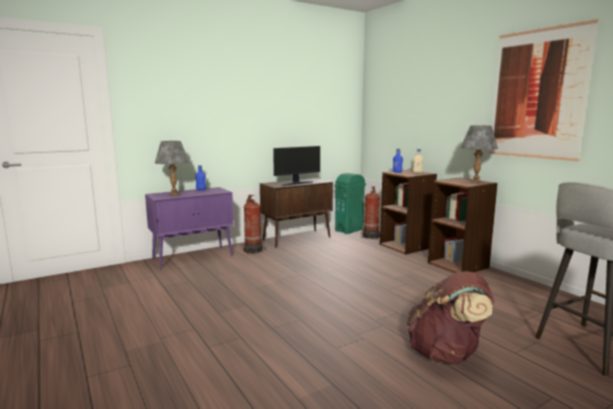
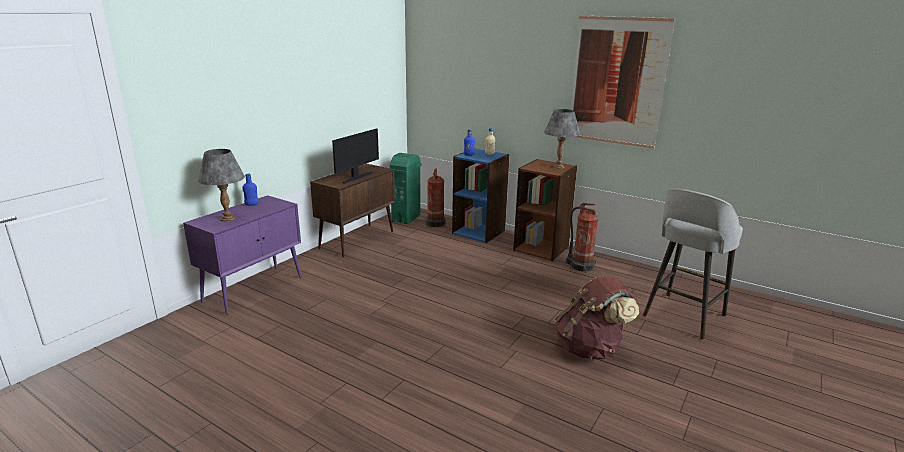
camera: 25 degrees left, 10 degrees up
fire extinguisher [242,195,265,254] -> fire extinguisher moved to [566,203,598,273]
brown bookcase [380,170,437,254] -> blue bookcase [452,148,510,243]

